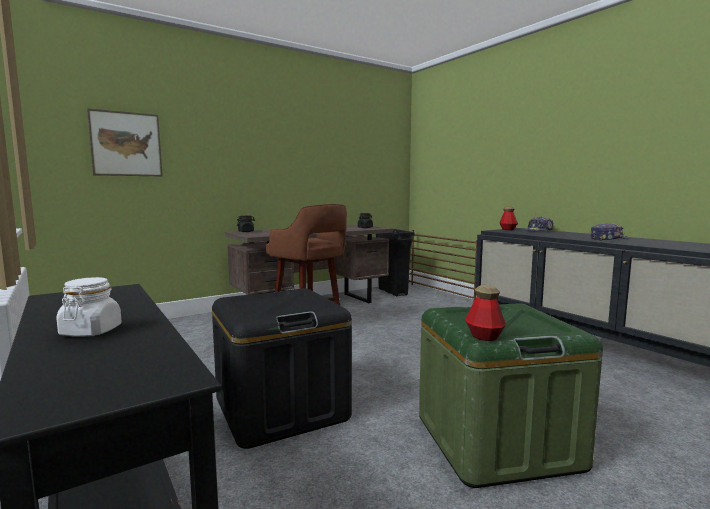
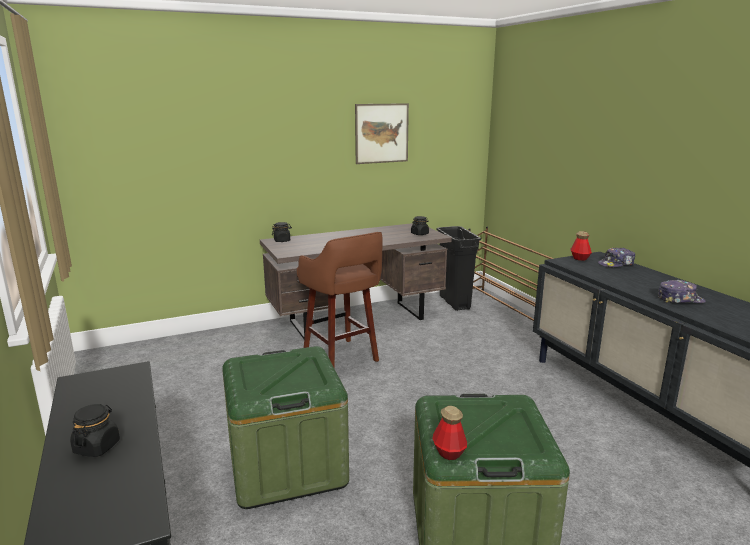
camera: 10 degrees right, 10 degrees up
white jar [56,277,122,337] -> black jar [70,404,120,457]
picture [87,108,163,176] -> picture moved to [355,103,409,164]
black storage box [212,288,352,449] -> green storage box [222,346,349,509]

